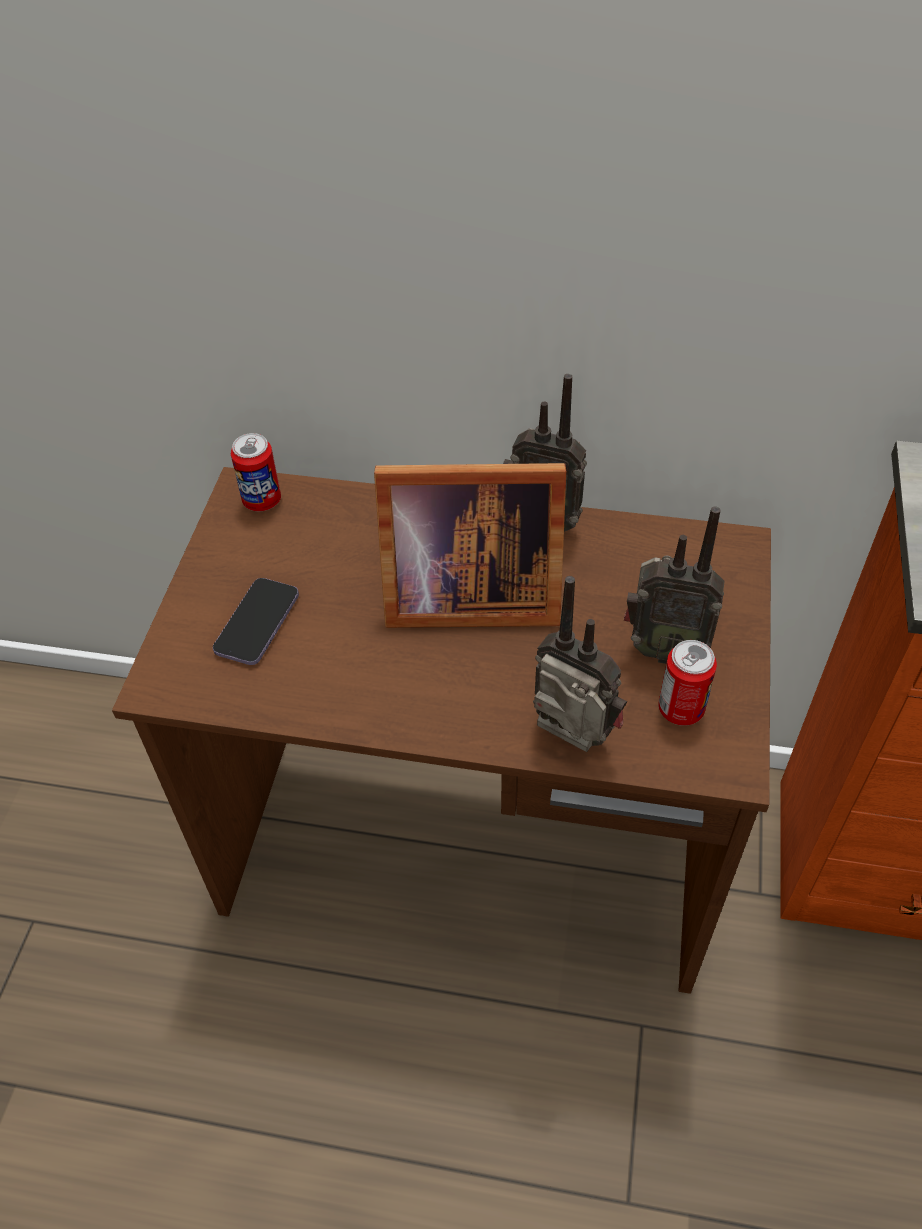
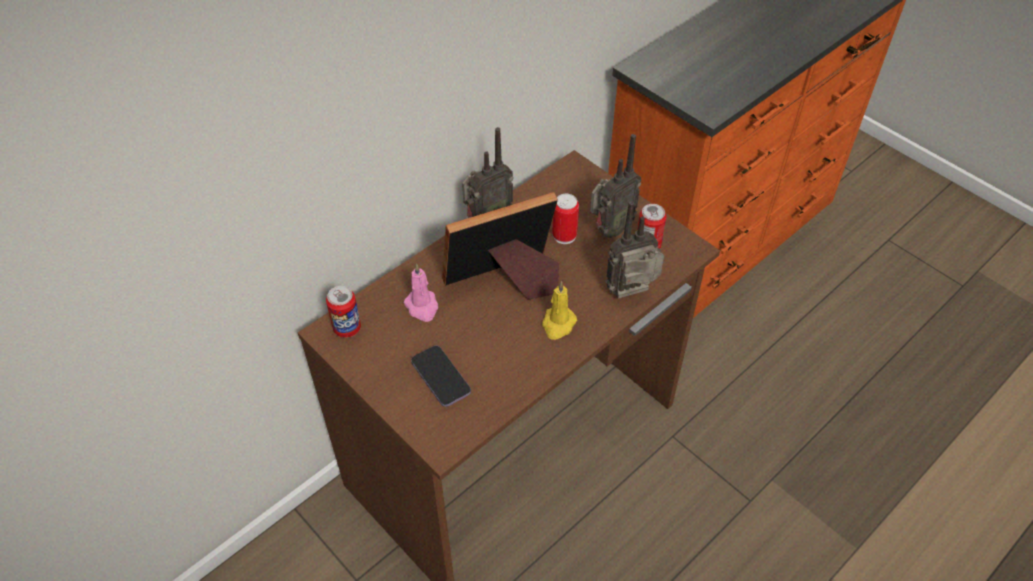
camera: 55 degrees left, 0 degrees up
picture frame [374,463,566,628] -> picture frame turned 150 degrees counterclockwise [442,192,559,300]
none -> pink candle [403,263,438,322]
none -> yellow candle [542,281,577,340]
none -> can [552,194,579,244]

